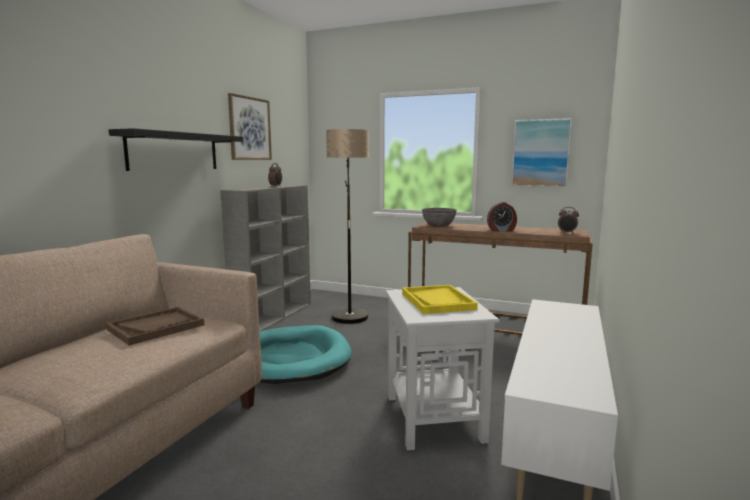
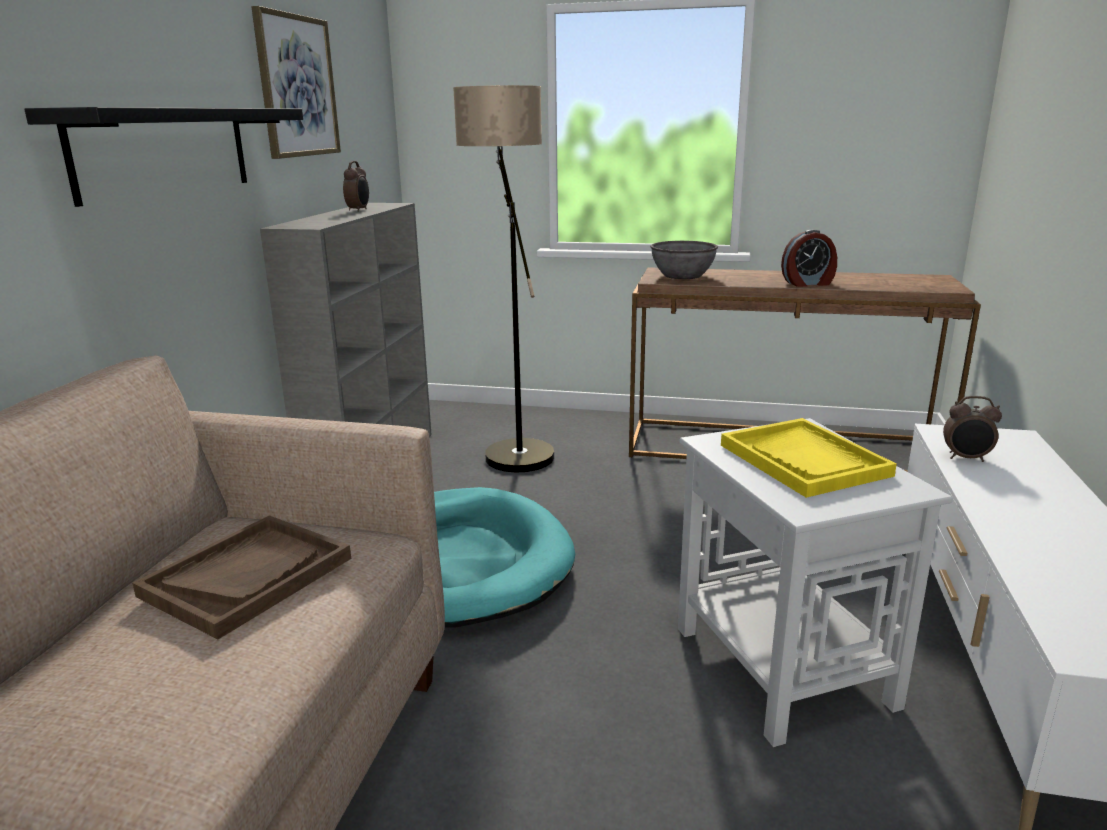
camera: 10 degrees left, 10 degrees up
picture [511,118,572,187] -> none
alarm clock [558,207,579,234] -> alarm clock moved to [943,396,1002,462]

